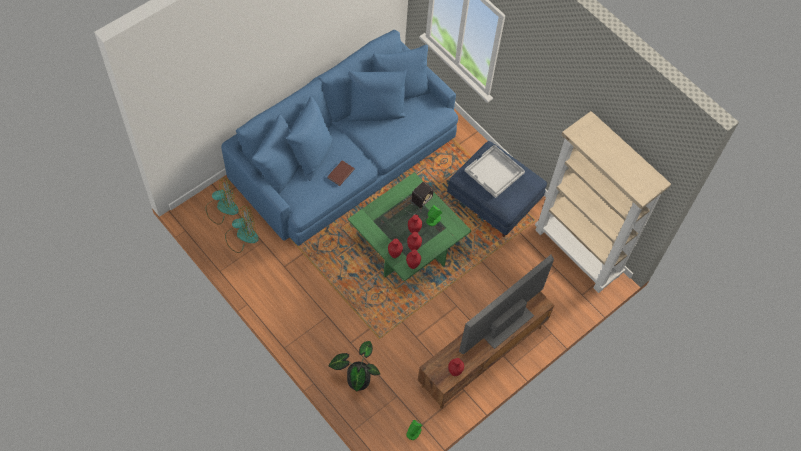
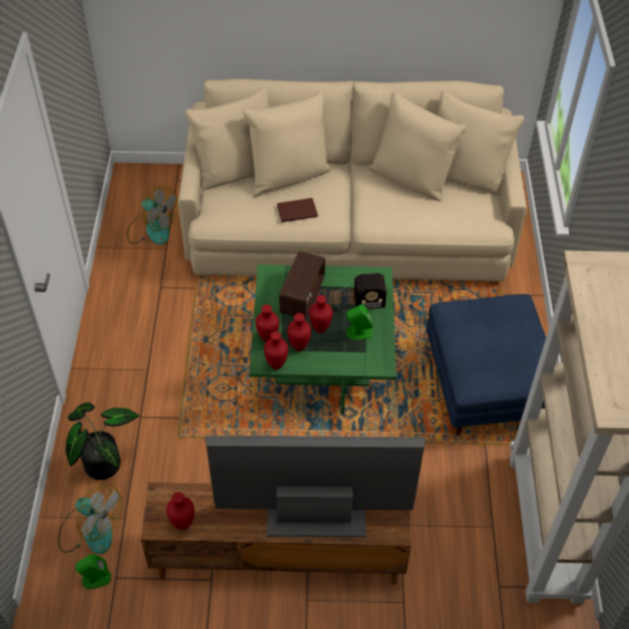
camera: 45 degrees right, 10 degrees down
fan [206,177,239,225] -> fan moved to [58,484,122,554]
blue sofa [221,30,458,246] -> beige sofa [178,79,527,281]
white tray [465,145,525,198] -> none
none -> radio [279,251,325,319]

